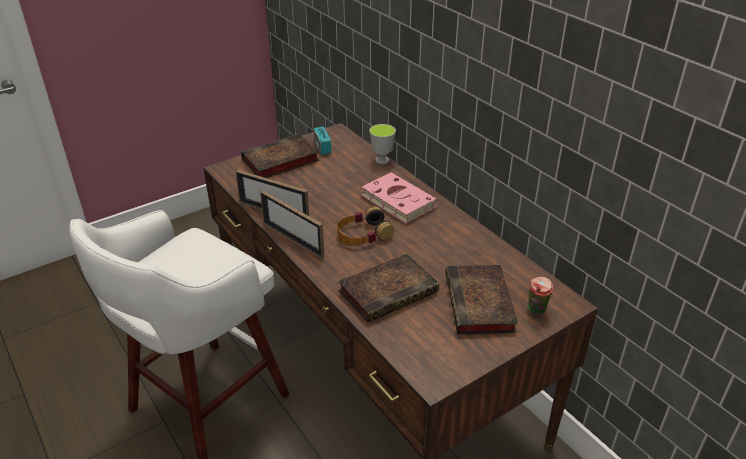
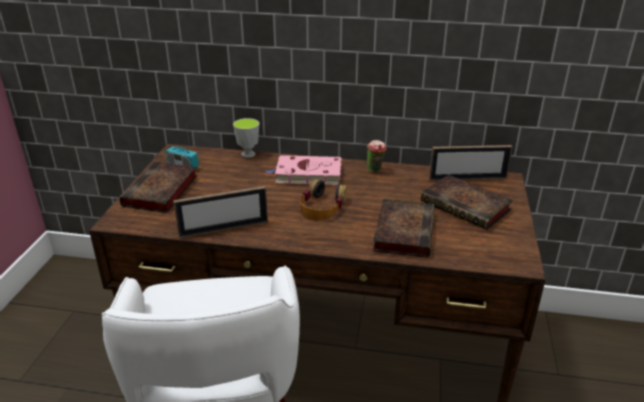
camera: 45 degrees left, 5 degrees down
picture frame [260,190,325,259] -> picture frame moved to [429,145,513,181]
cup [528,277,554,315] -> cup moved to [367,140,387,172]

